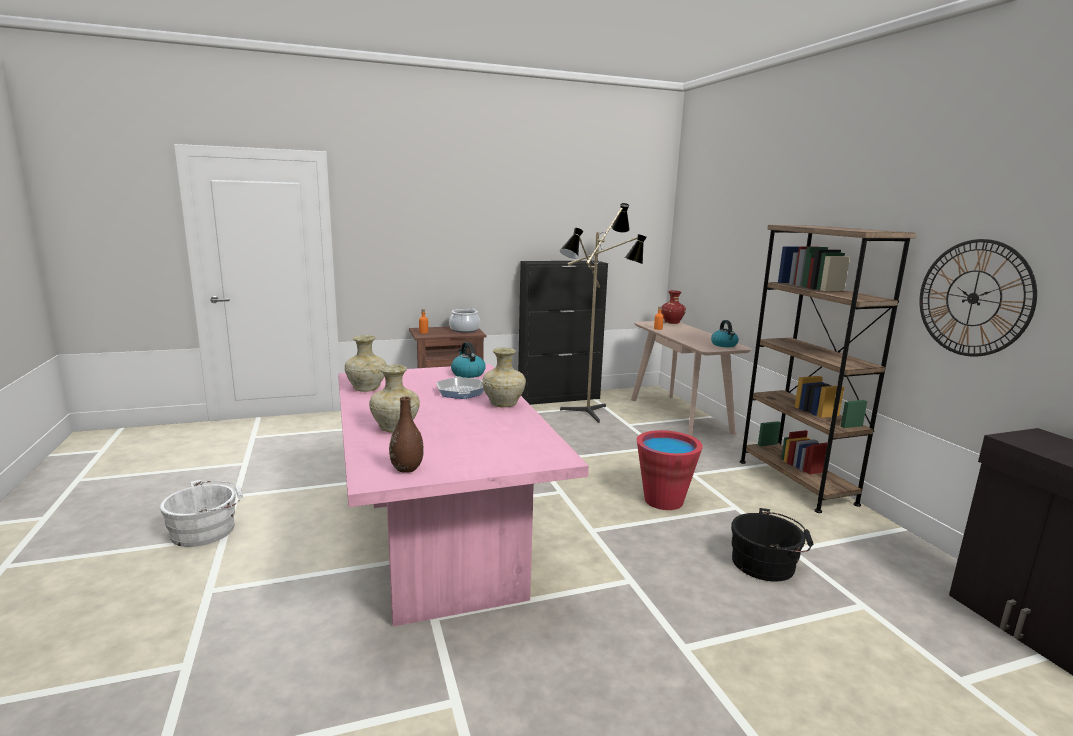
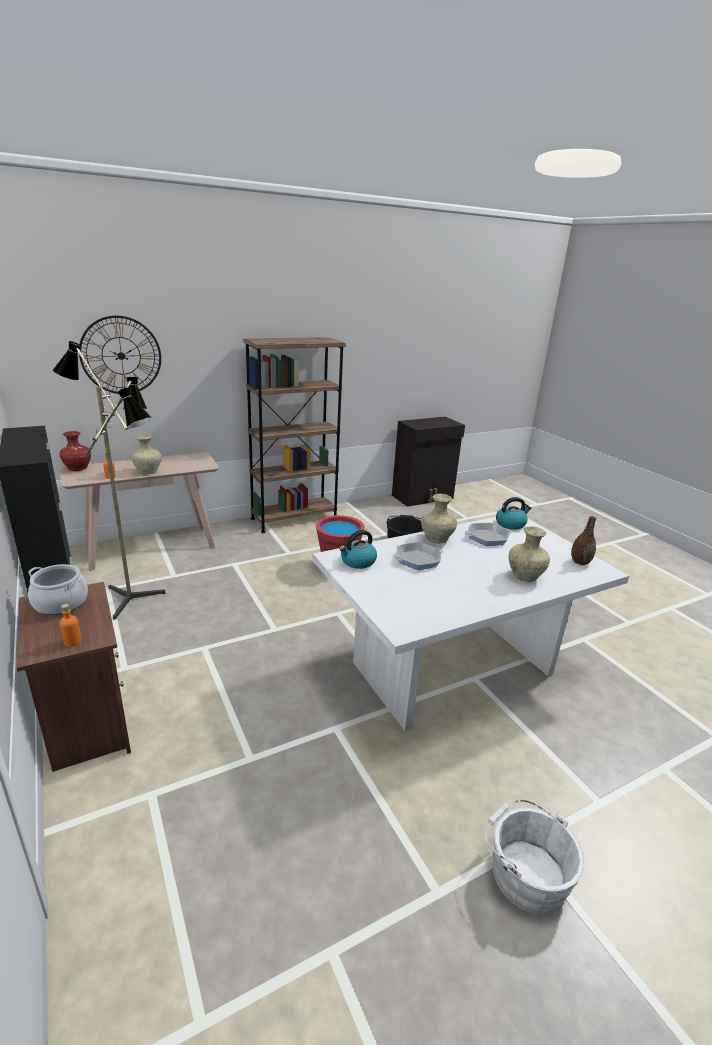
camera: 100 degrees left, 10 degrees up
pink dining table [338,364,589,627] -> white dining table [312,517,629,731]
beige vase [344,335,387,392] -> beige vase moved to [131,434,162,474]
kettle [711,320,739,347] -> kettle moved to [496,497,531,530]
wall clock [919,239,1037,357] -> wall clock moved to [79,316,161,394]
none -> frying pan [465,523,512,546]

